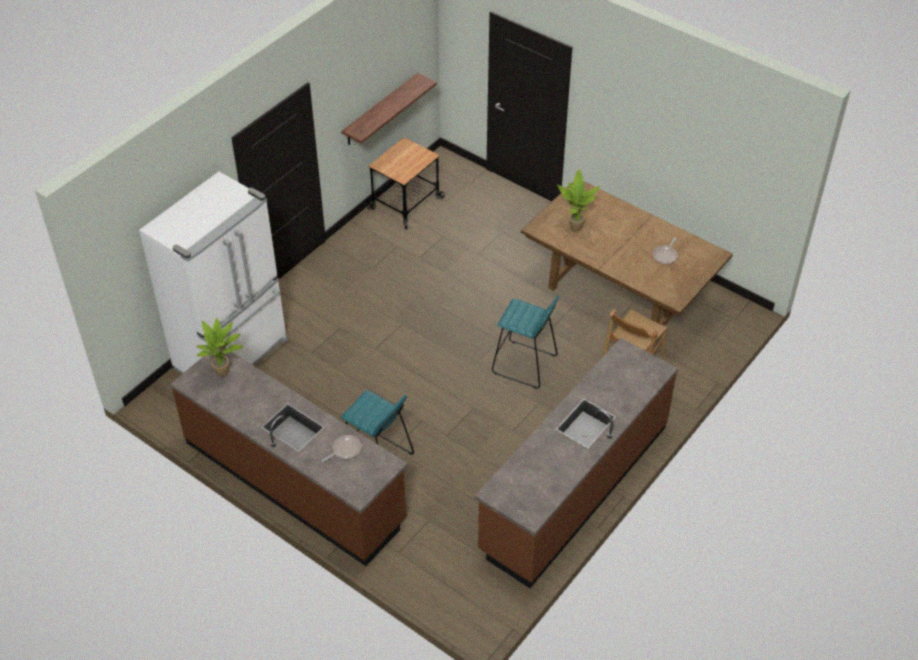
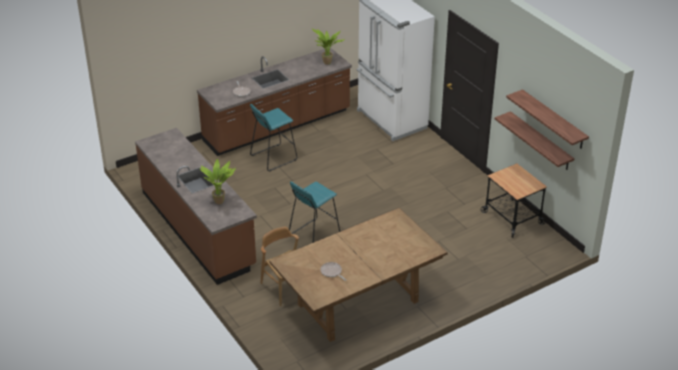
camera: 110 degrees right, 10 degrees down
potted plant [557,169,600,232] -> potted plant moved to [200,159,236,204]
none -> shelf [506,89,589,149]

